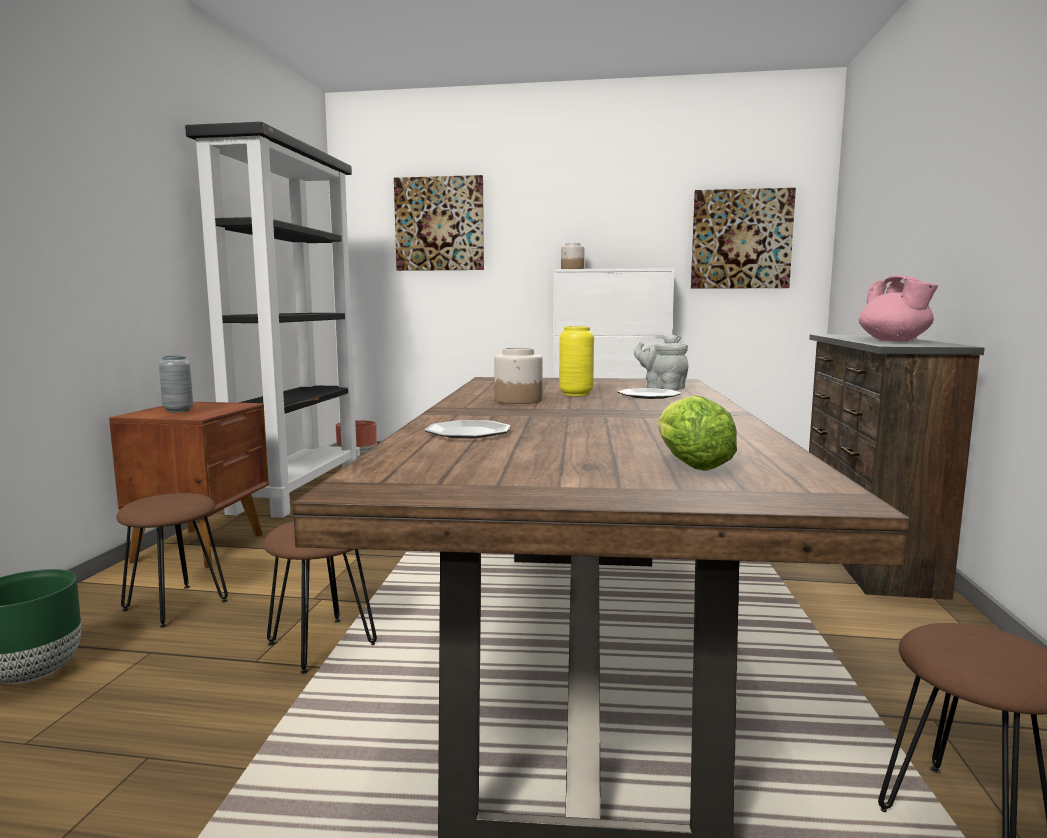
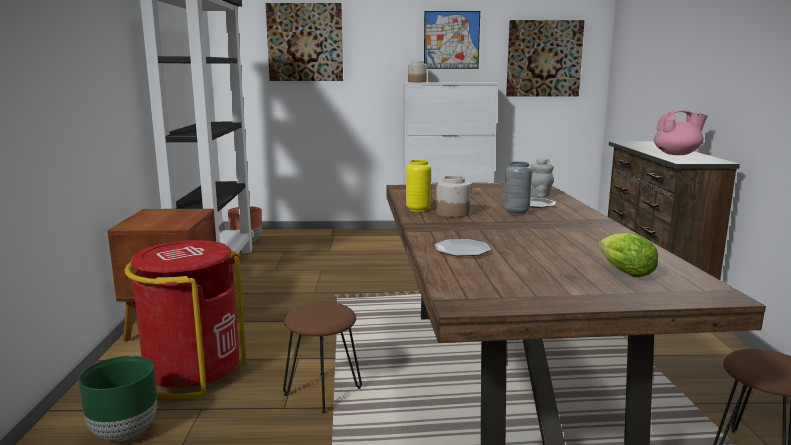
camera: 10 degrees left, 5 degrees up
brown stool [116,493,228,628] -> red trash can [124,240,246,400]
grey vase [159,355,193,412] -> grey vase moved to [504,161,532,215]
yellow vase [559,326,594,396] -> yellow vase moved to [406,160,431,212]
pink teapot [859,276,938,341] -> pink teapot turned 75 degrees counterclockwise [654,110,708,155]
none -> picture [424,11,480,69]

